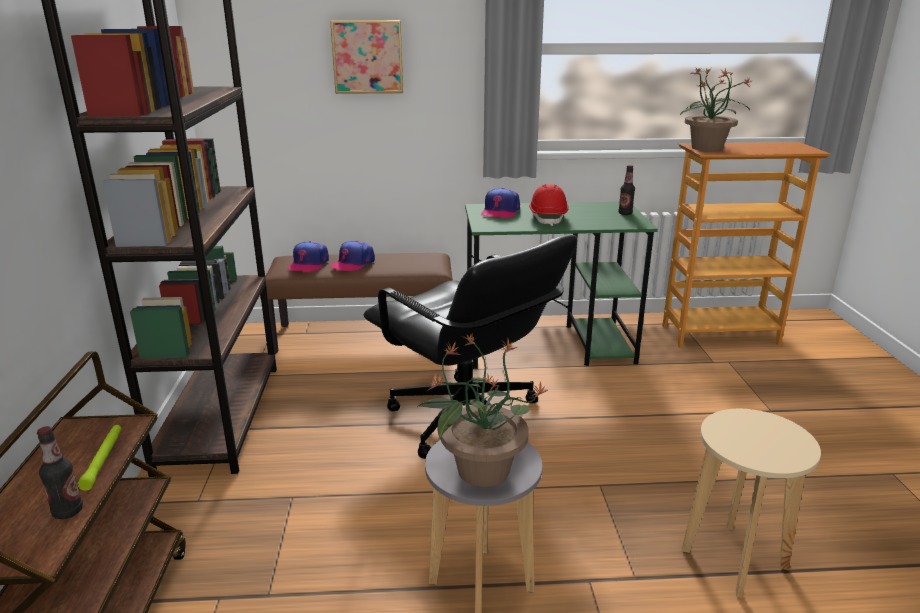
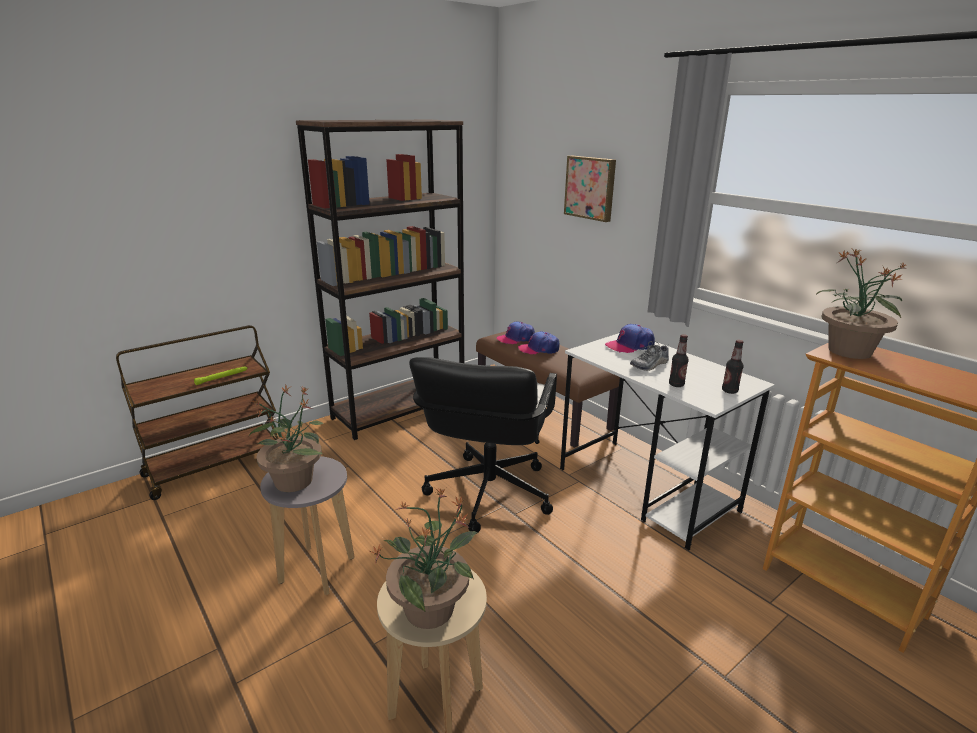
camera: 55 degrees right, 0 degrees up
bottle [37,426,83,519] -> bottle moved to [669,334,689,387]
green desk [465,202,658,369] -> white desk [560,333,775,550]
red hard hat [529,184,569,226] -> shoe [630,341,669,371]
none -> potted plant [370,488,478,629]

